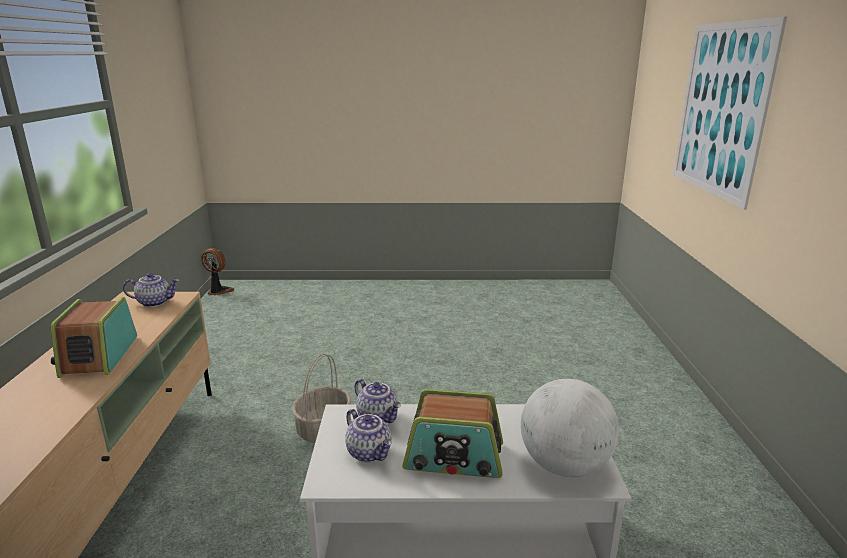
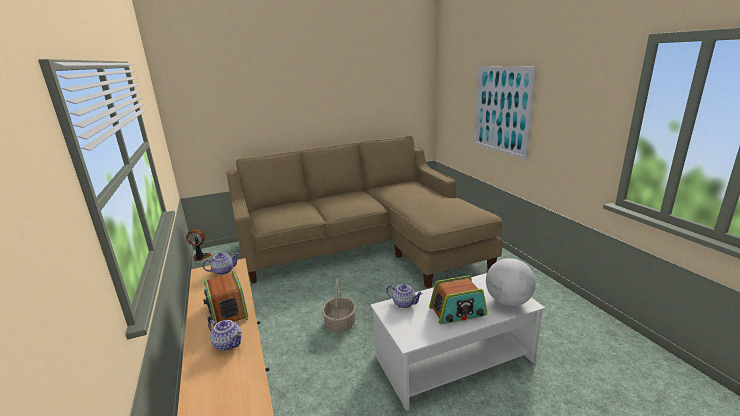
camera: 20 degrees left, 0 degrees up
teapot [345,409,392,462] -> teapot moved to [208,320,242,351]
none -> beige sofa [226,136,503,288]

